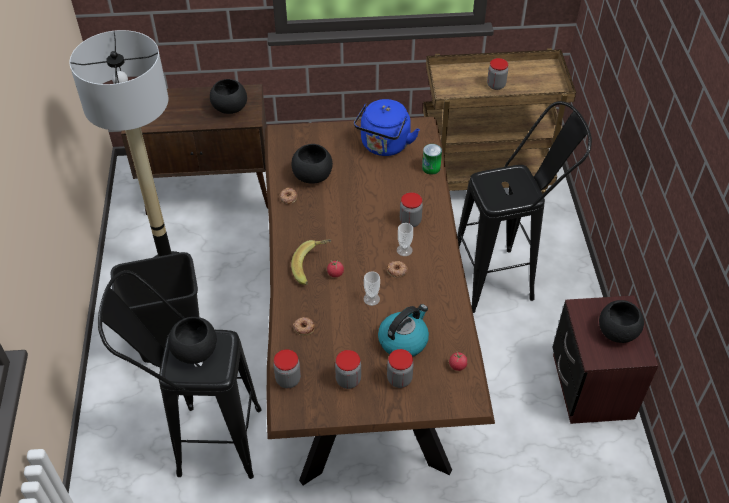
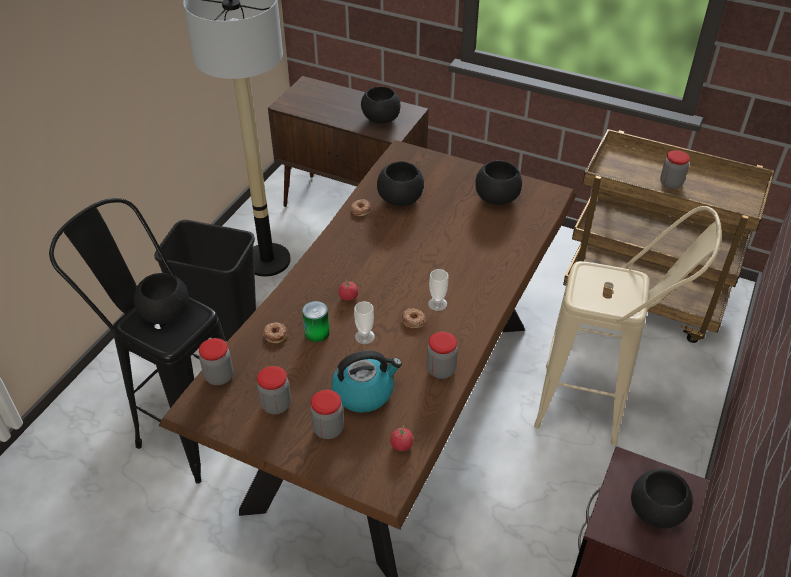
camera: 30 degrees right, 5 degrees down
banana [291,239,331,285] -> none
blue kettle [354,99,420,156] -> black bowl [475,160,522,205]
jar [400,192,423,227] -> jar moved to [427,332,458,379]
can [422,144,442,175] -> can moved to [302,301,330,342]
black stool [457,101,592,313] -> beige stool [534,206,721,446]

